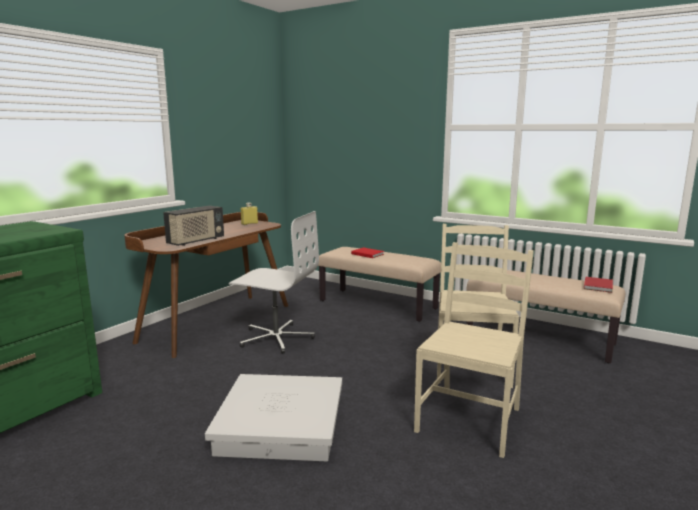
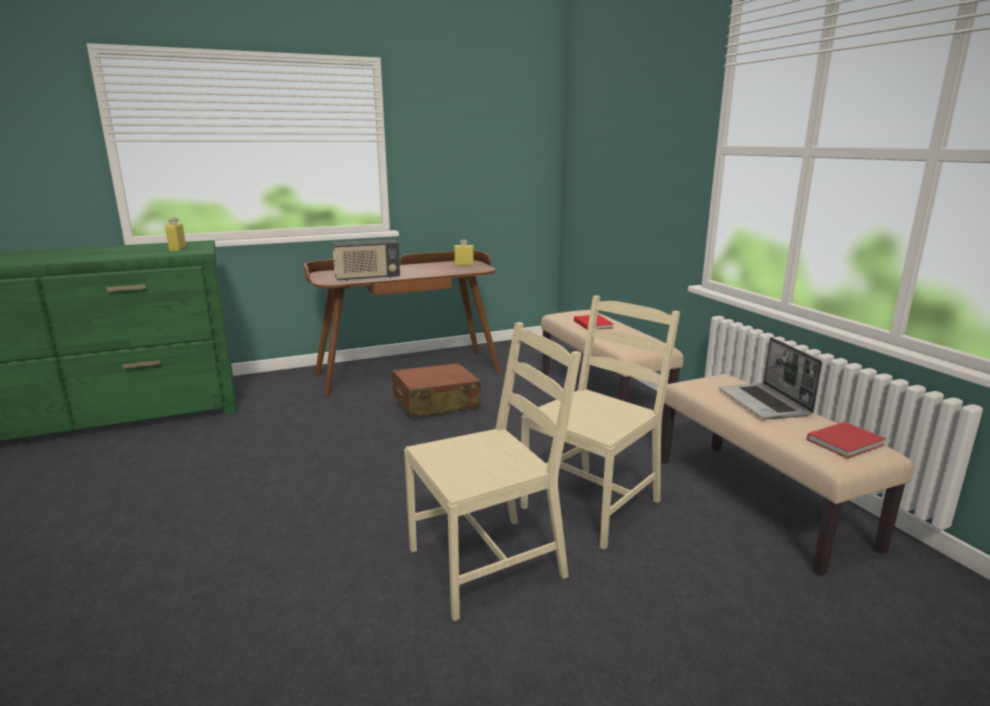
camera: 35 degrees right, 5 degrees up
white storage box [205,374,342,461] -> none
white office chair [229,211,319,354] -> brown suitcase [392,363,481,418]
none -> yellow bottle [165,217,186,251]
none -> laptop [719,337,822,419]

